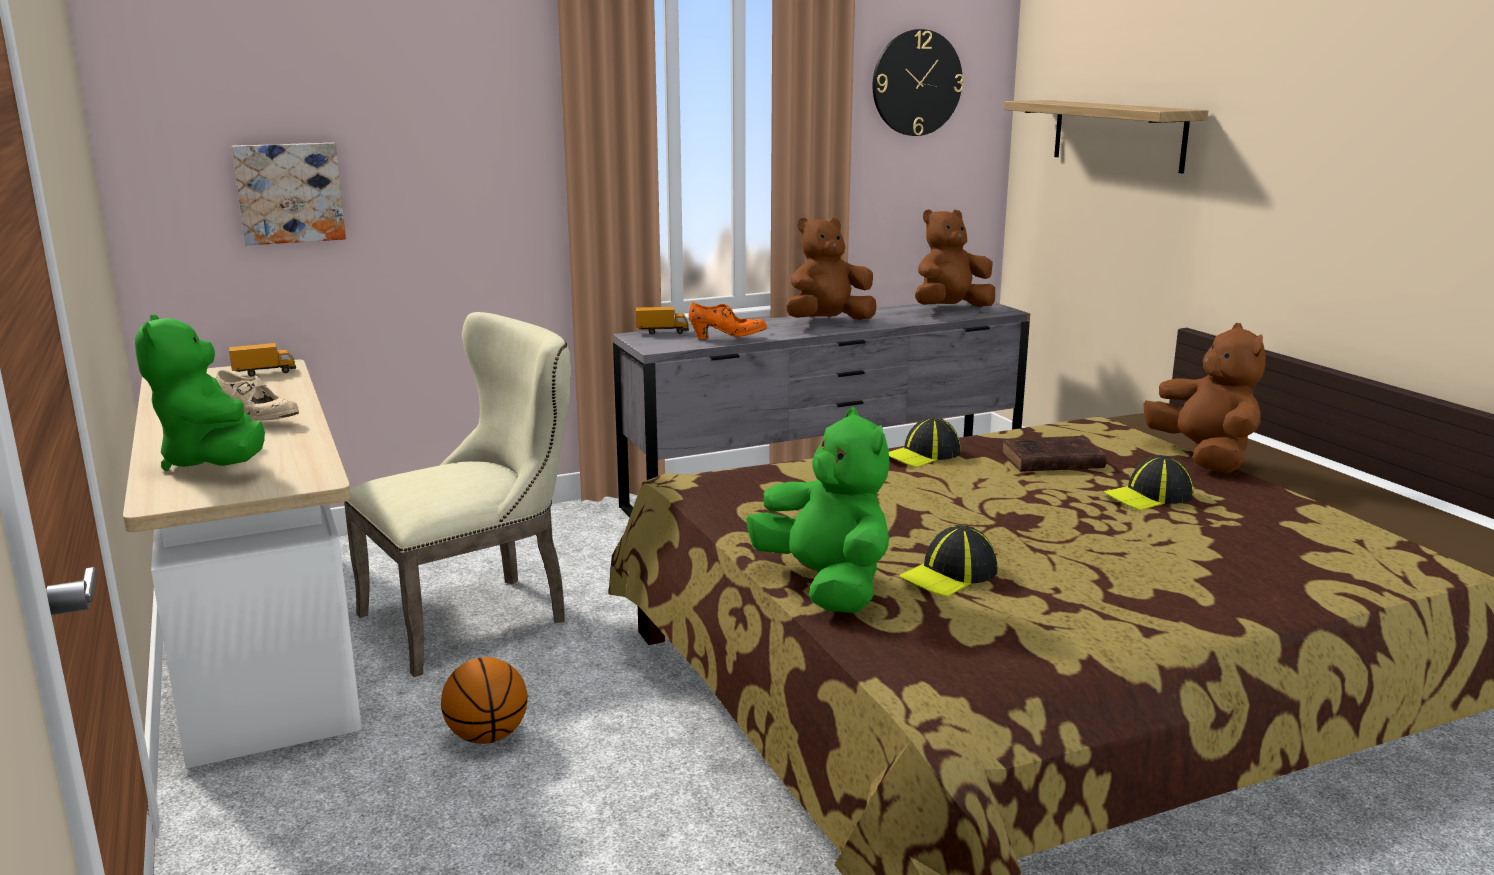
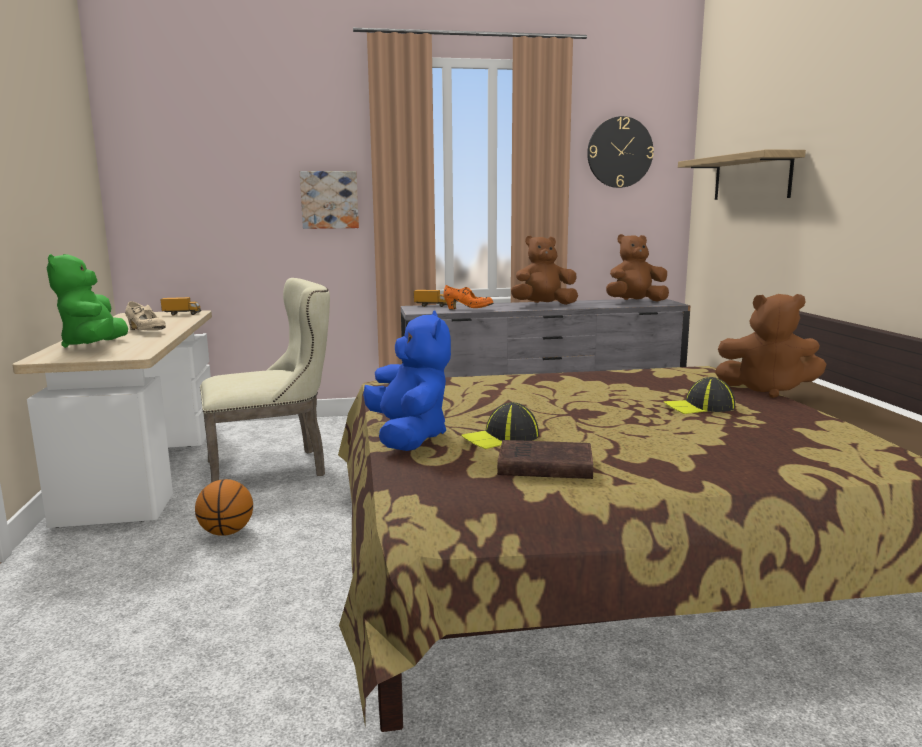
camera: 15 degrees right, 5 degrees down
picture [232,143,346,245] -> picture moved to [300,171,359,229]
green plush toy [746,407,890,613] -> blue plush toy [363,310,451,451]
cap [889,417,961,468] -> none
brown book [1001,436,1106,472] -> brown book moved to [497,440,593,479]
brown plush toy [1144,323,1266,473] -> brown plush toy turned 105 degrees clockwise [715,294,827,398]

